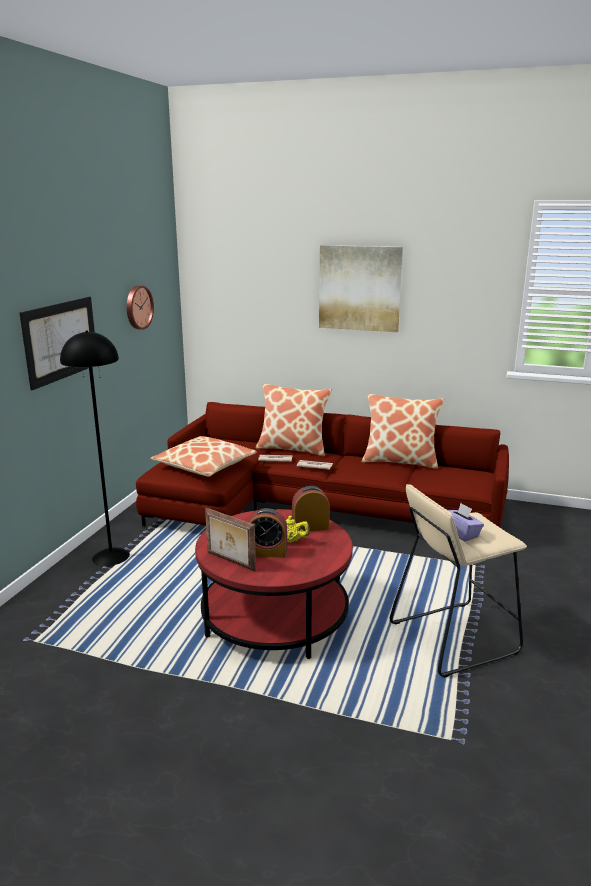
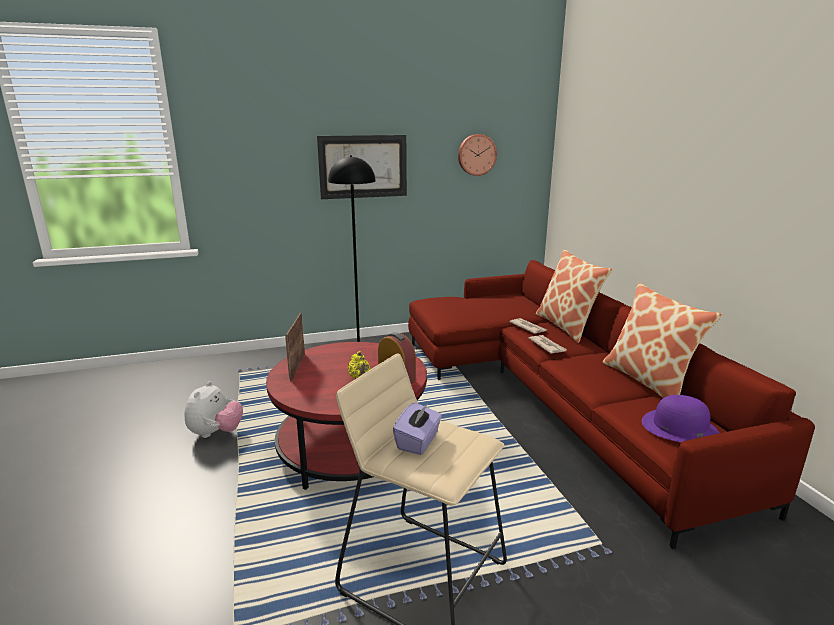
camera: 55 degrees right, 0 degrees up
pillow [151,436,257,477] -> none
alarm clock [249,508,287,558] -> none
picture [319,245,403,332] -> none
none -> plush toy [184,382,243,438]
none -> purple hat [642,395,719,442]

